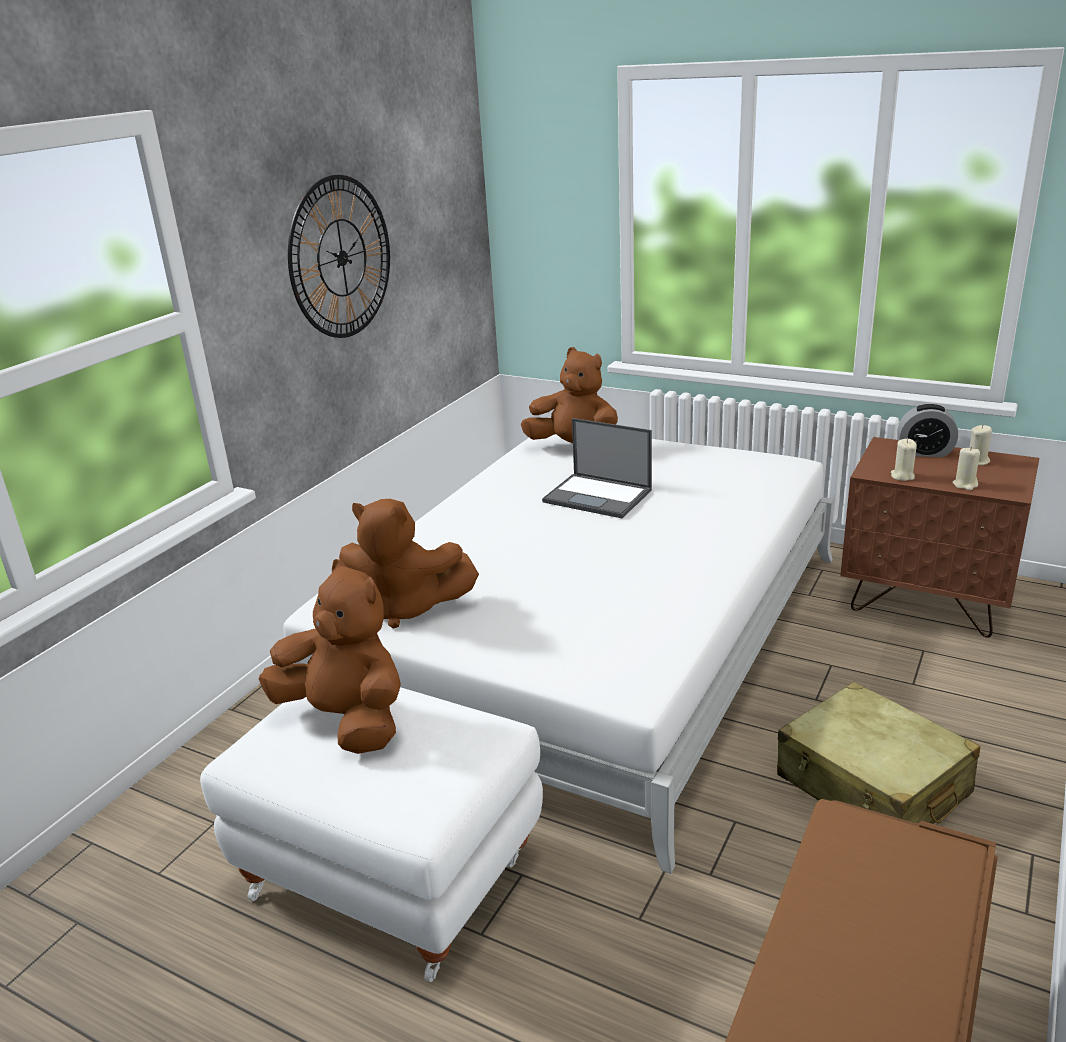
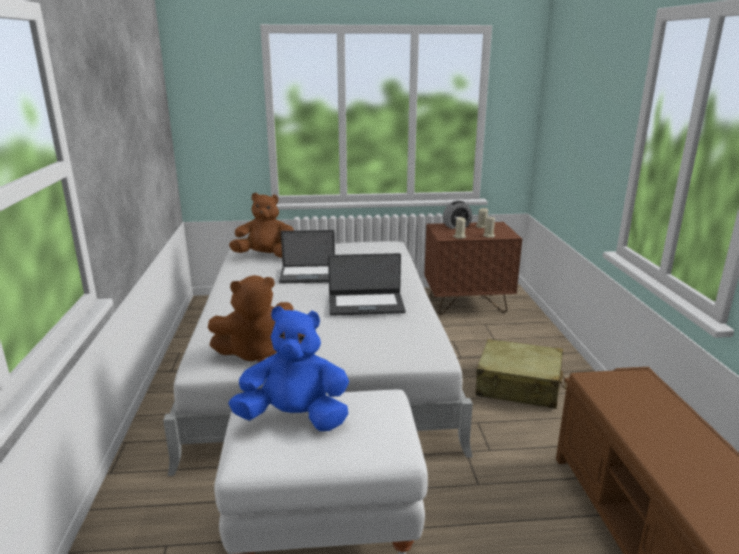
camera: 35 degrees left, 5 degrees down
brown plush toy [258,559,401,754] -> blue plush toy [228,306,349,431]
wall clock [288,175,390,338] -> none
none -> laptop [328,253,406,316]

